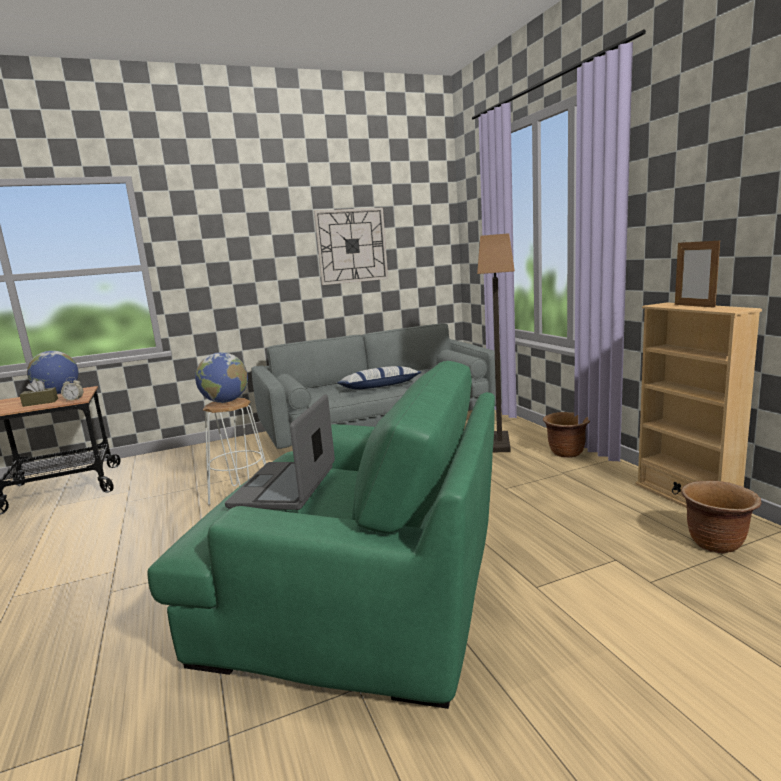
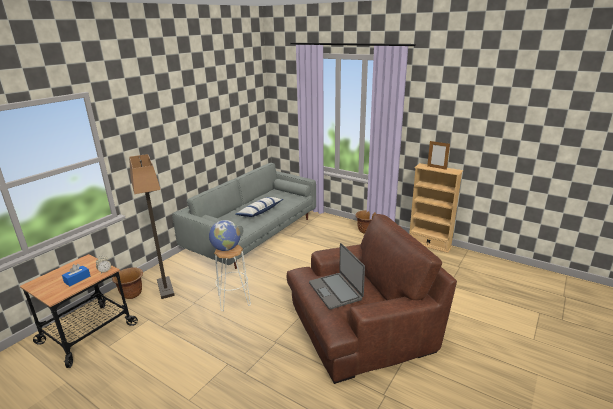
camera: 35 degrees left, 10 degrees up
brown tissue box [20,379,58,407] -> blue tissue box [62,264,90,286]
globe [27,351,78,394] -> none
green armchair [148,361,495,709] -> brown armchair [287,214,457,384]
wall clock [314,208,388,285] -> none
floor lamp [477,233,515,452] -> floor lamp moved to [129,154,175,299]
brown planter [681,481,762,553] -> brown planter moved to [112,267,143,299]

